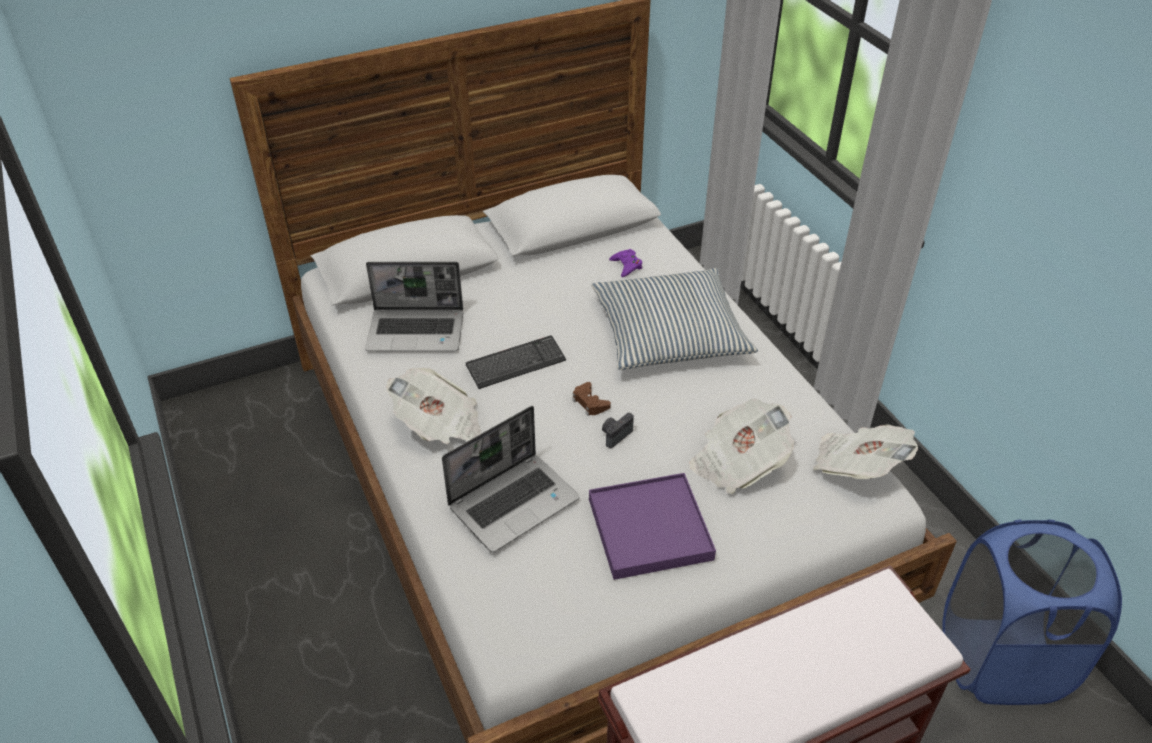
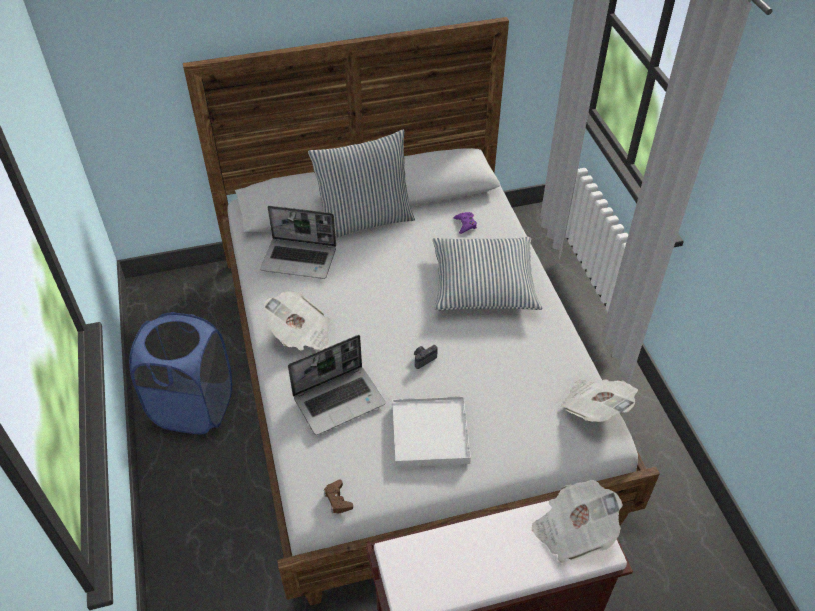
camera: 10 degrees right, 5 degrees up
keyboard [466,336,566,389] -> none
brown game controller [572,382,611,416] -> brown game controller moved to [324,480,353,514]
purple tray [589,473,716,580] -> white tray [392,396,471,467]
newspaper [689,398,794,494] -> newspaper moved to [532,480,623,563]
blue laundry basket [942,519,1122,705] -> blue laundry basket moved to [129,312,232,434]
none -> pillow [308,130,415,238]

